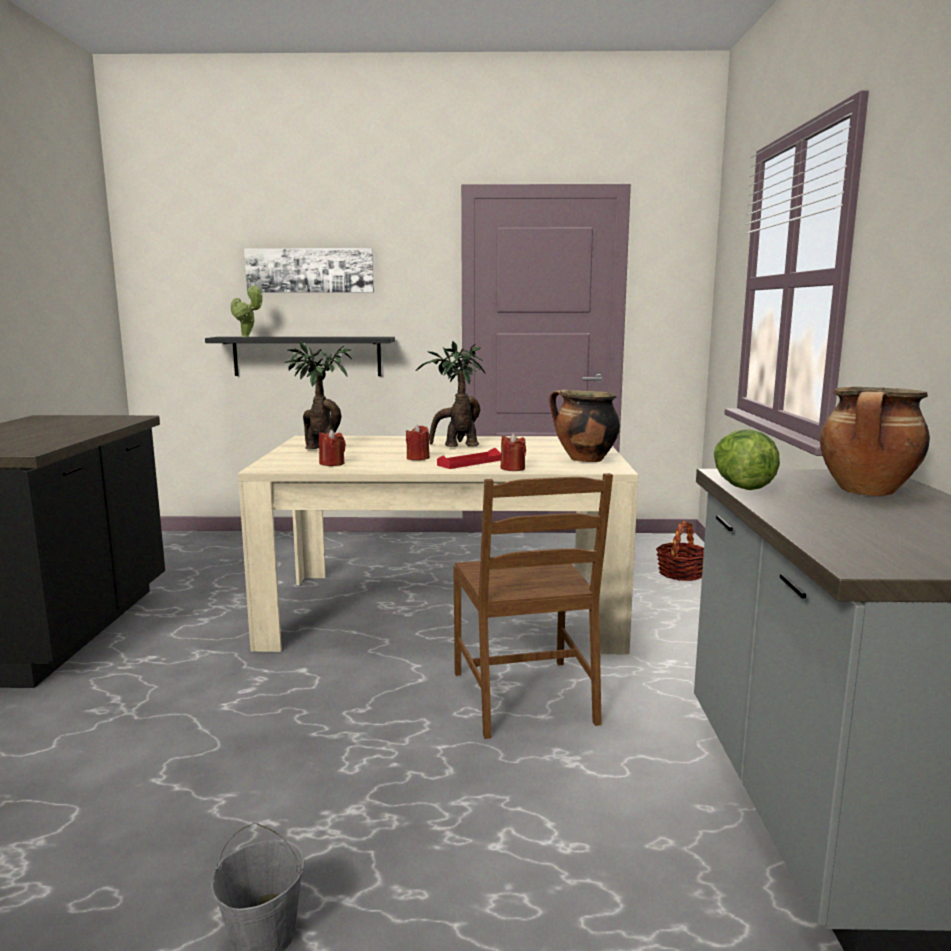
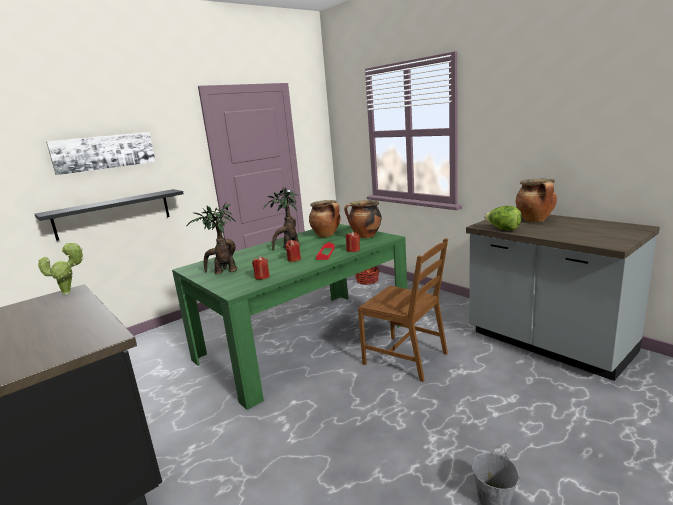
camera: 40 degrees left, 5 degrees up
potted plant [231,285,263,337] -> potted plant moved to [38,242,83,295]
beige dining table [238,436,638,654] -> green dining table [172,224,407,410]
none -> cooking pot [309,200,340,237]

